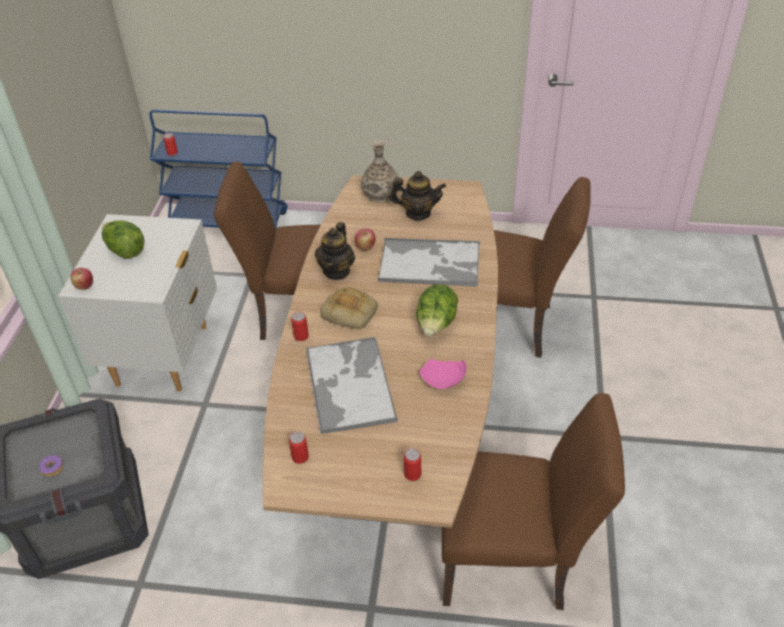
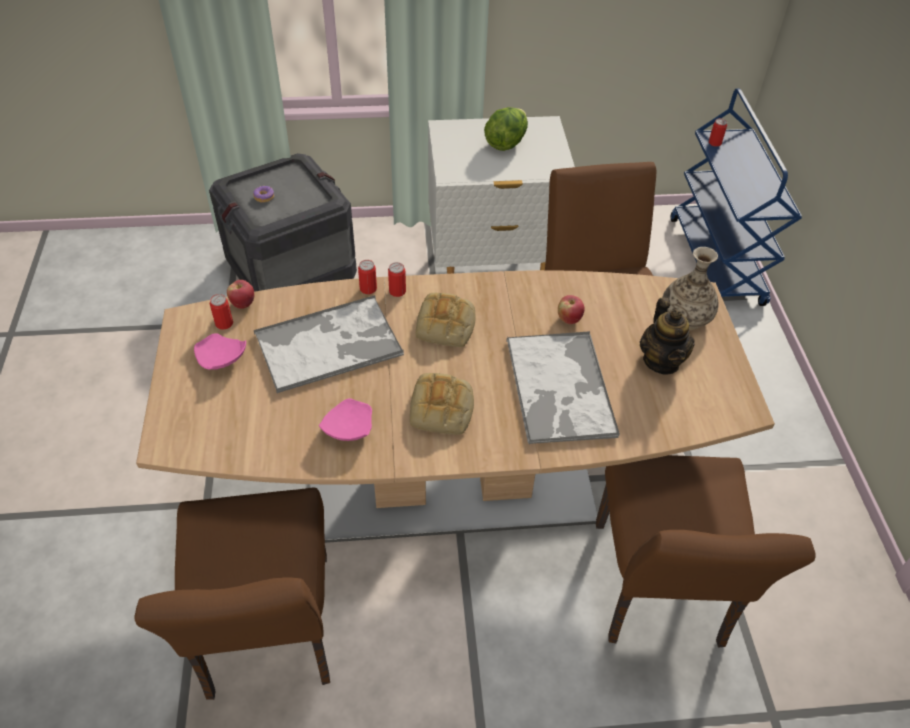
camera: 75 degrees right, 5 degrees up
apple [70,268,93,290] -> apple moved to [227,280,254,309]
teapot [315,222,355,280] -> none
can [404,448,421,481] -> can moved to [358,260,377,294]
lettuce [416,284,458,336] -> bread [410,373,474,435]
none -> pink plate [194,333,246,370]

